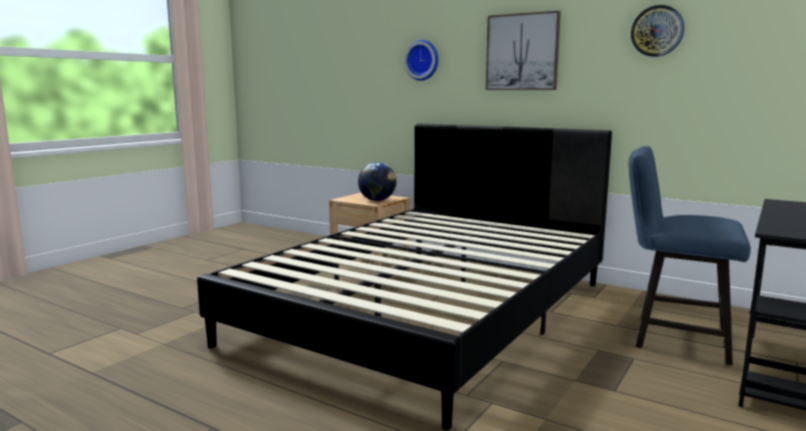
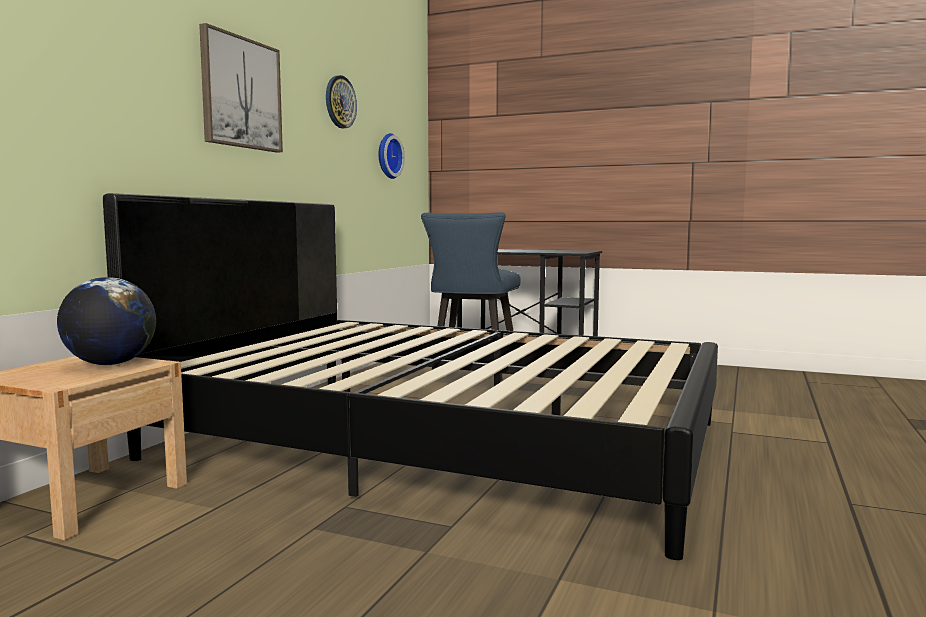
camera: 100 degrees left, 5 degrees down
wall clock [404,40,438,81] -> wall clock moved to [379,133,405,179]

